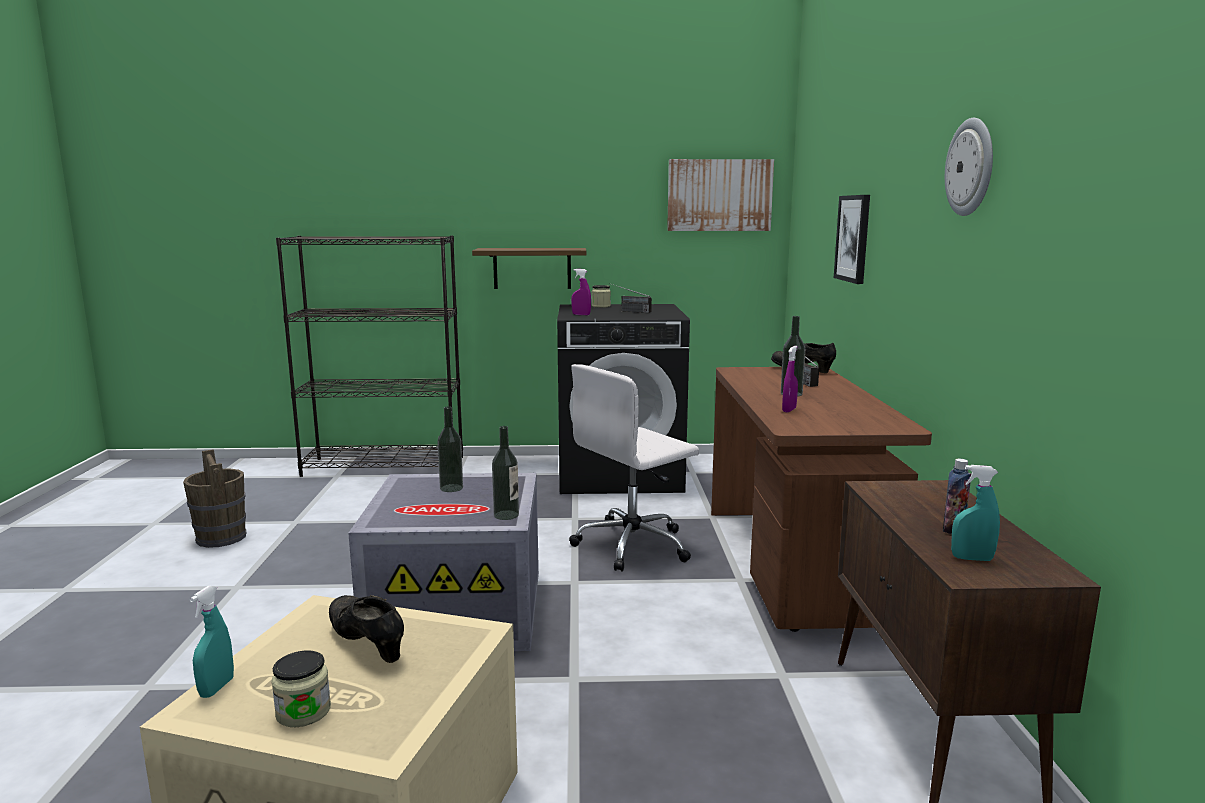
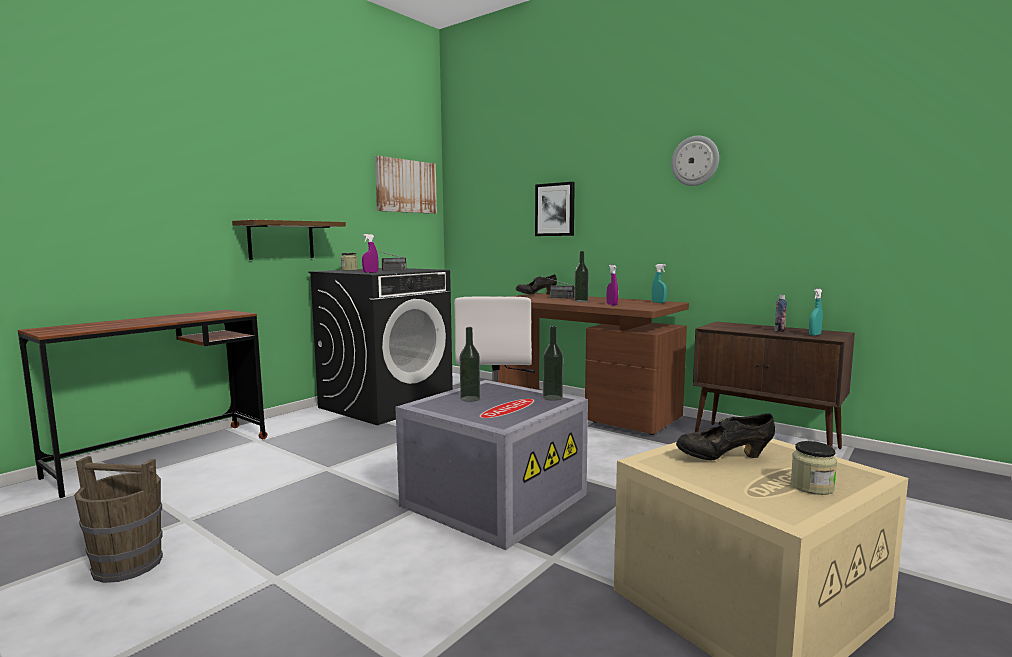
camera: 50 degrees left, 5 degrees down
turquoise spray bottle [190,586,234,698] -> turquoise spray bottle moved to [652,264,667,303]
black bookcase [276,236,463,477] -> brown desk [18,310,267,498]

